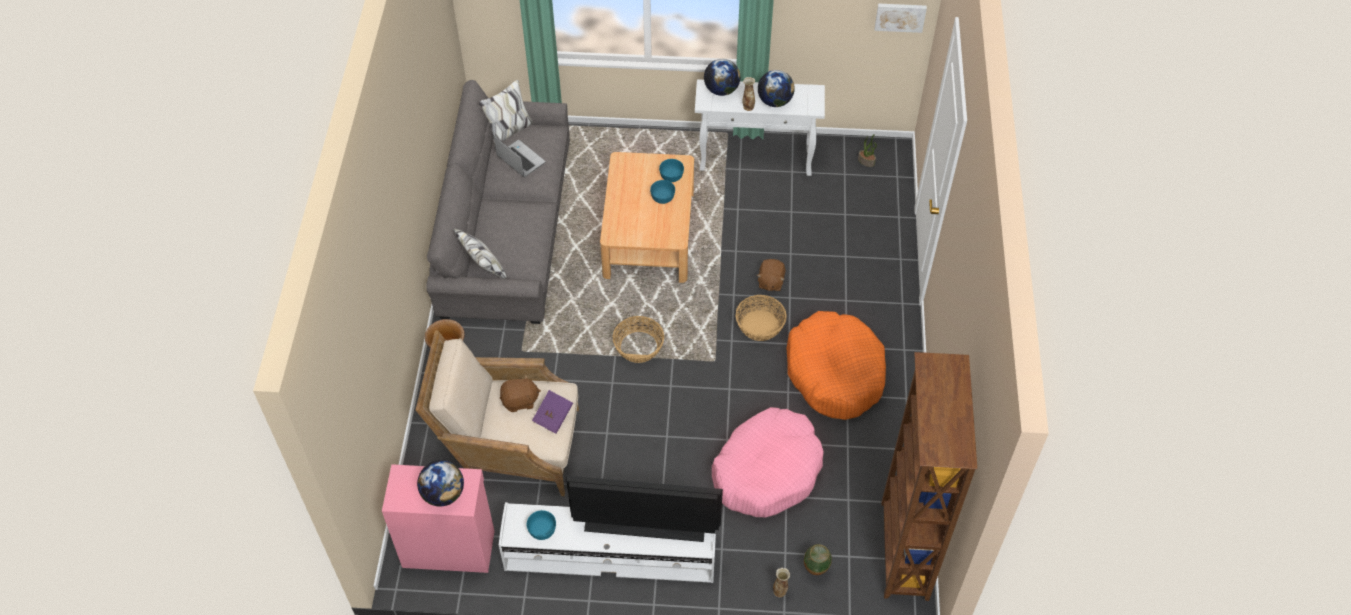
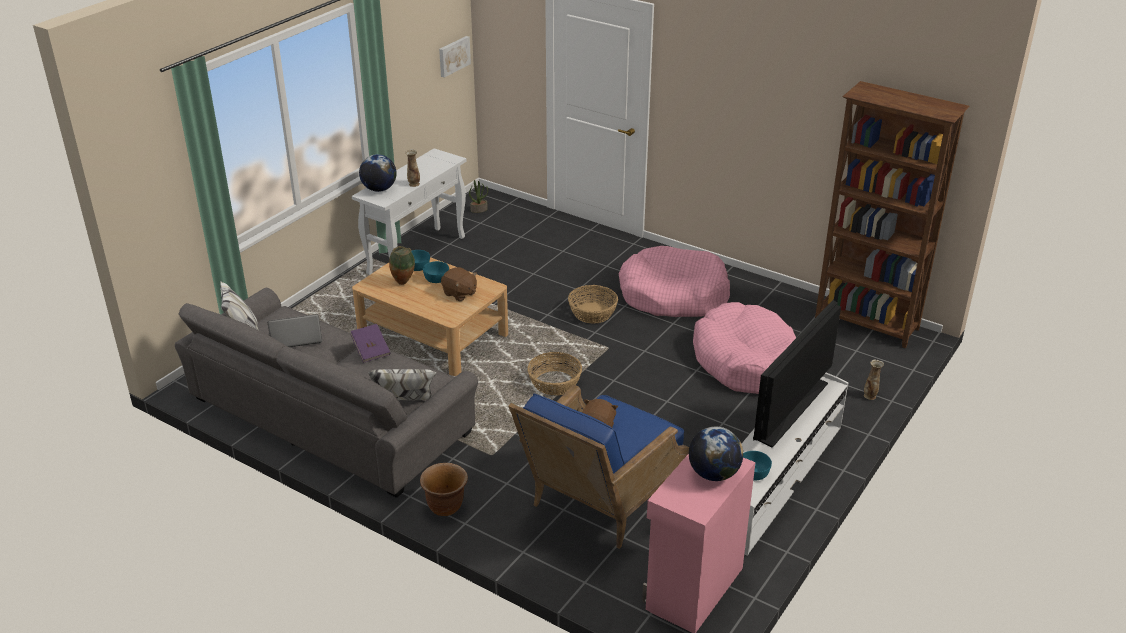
camera: 60 degrees left, 20 degrees down
beige armchair [416,330,579,496] -> blue armchair [509,385,689,549]
purple book [532,390,573,434] -> purple book moved to [350,324,391,363]
brown plush toy [757,259,785,291] -> brown plush toy moved to [441,267,477,302]
globe [758,70,795,107] -> none
orange dog bed [786,311,886,420] -> pink dog bed [619,246,730,317]
vase [804,544,832,575] -> vase moved to [389,246,415,285]

